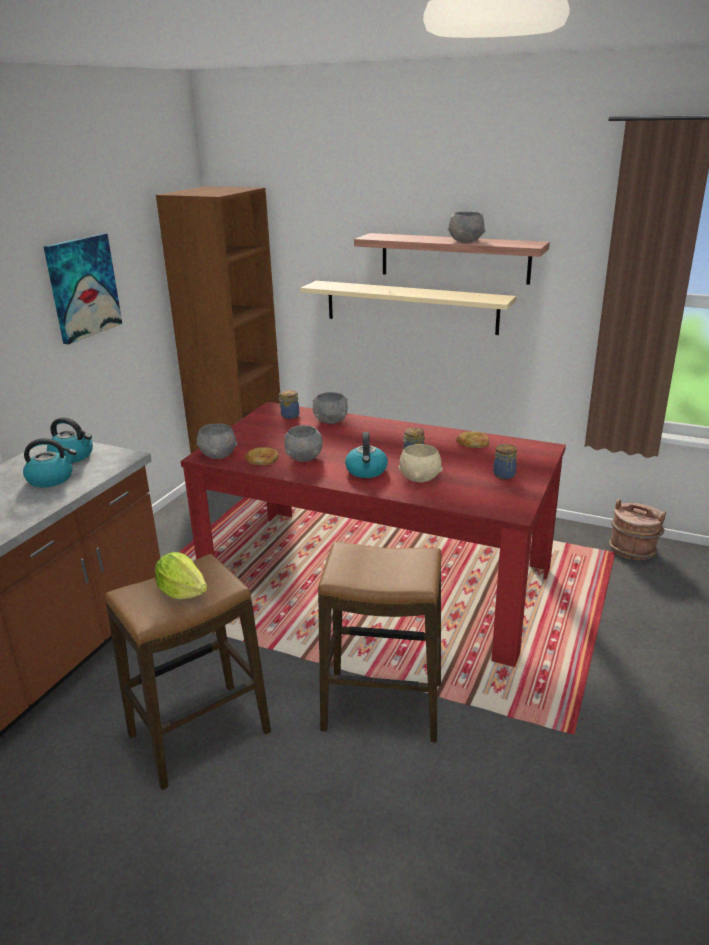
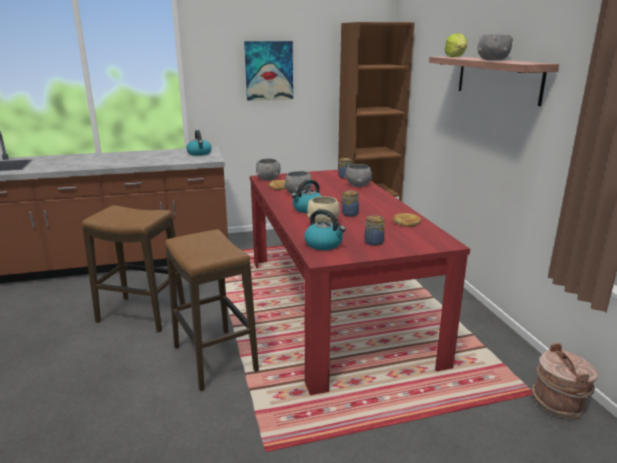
camera: 50 degrees right, 5 degrees down
kettle [23,438,77,488] -> kettle moved to [304,209,346,250]
lettuce [155,552,207,599] -> lettuce moved to [444,33,467,57]
beige shelf [300,281,517,335] -> none

